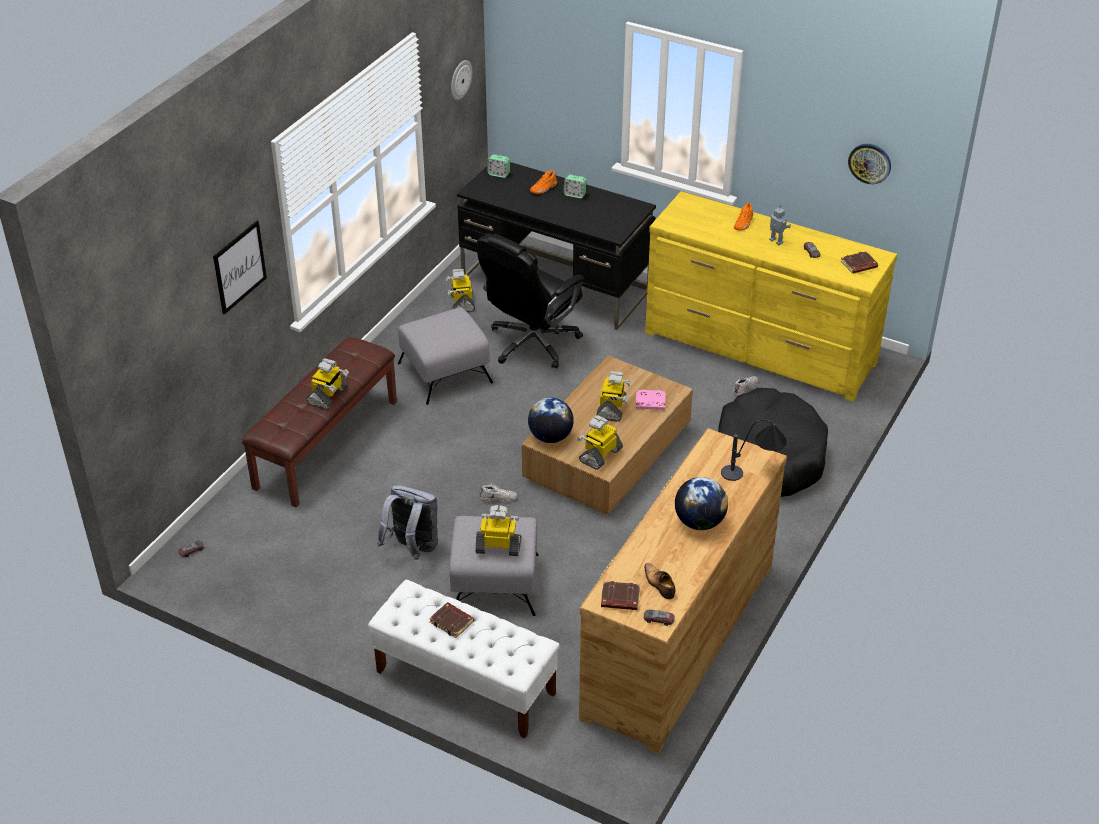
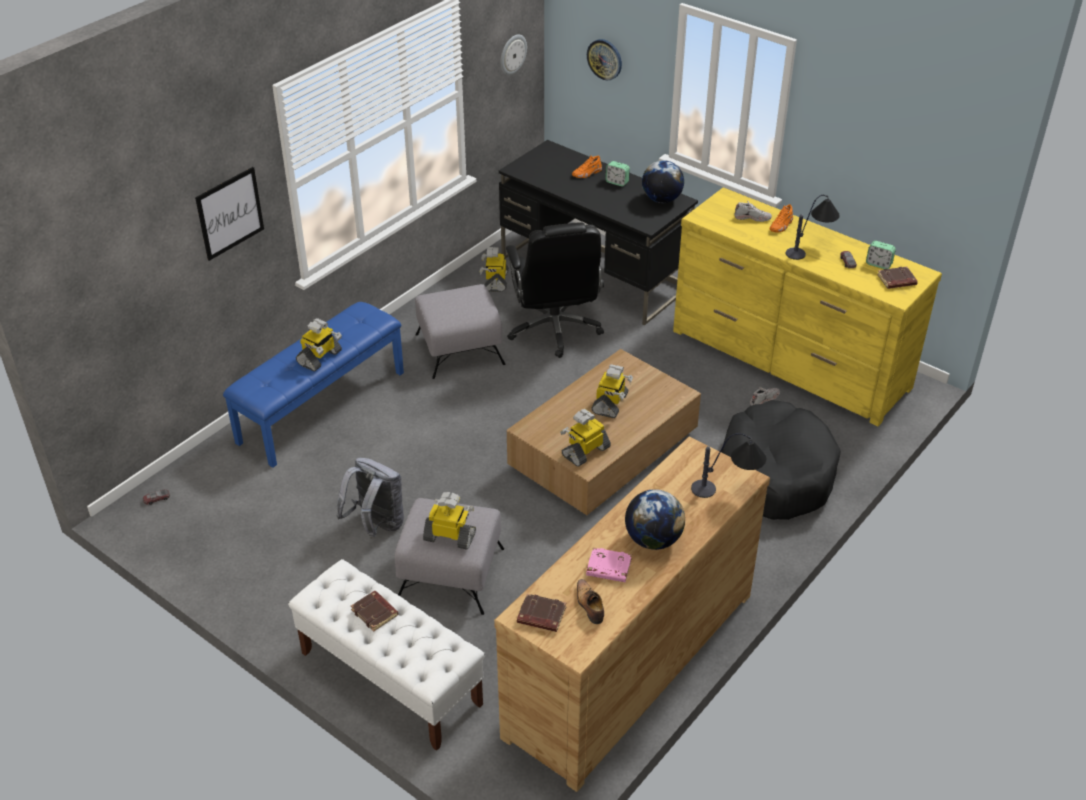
camera: 10 degrees right, 0 degrees up
brown bench [242,337,397,507] -> blue bench [223,302,404,468]
black office chair [477,234,584,369] -> black office chair turned 60 degrees counterclockwise [506,222,604,358]
white shoe [480,483,517,502] -> white shoe moved to [735,201,772,222]
alarm clock [487,154,510,178] -> alarm clock moved to [866,241,896,269]
globe [528,398,574,443] -> globe moved to [642,160,684,203]
pink book [636,389,666,410] -> pink book moved to [586,547,632,582]
toy car [644,610,675,626] -> none
toy robot [769,206,791,245] -> table lamp [786,195,840,260]
wall clock [848,144,891,184] -> wall clock moved to [587,39,622,80]

